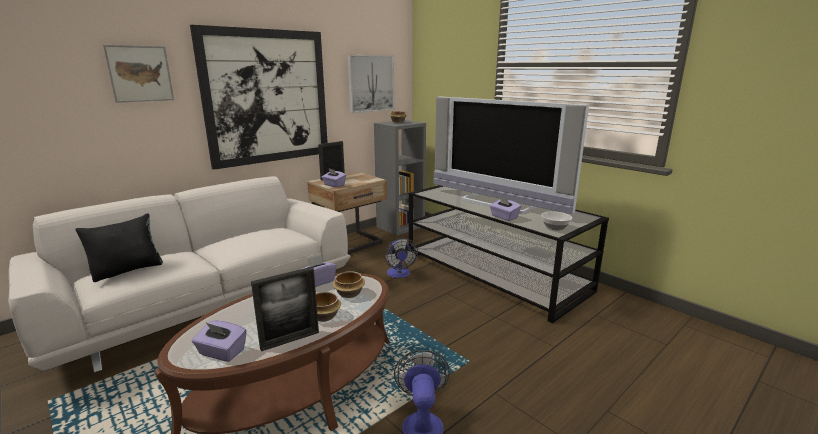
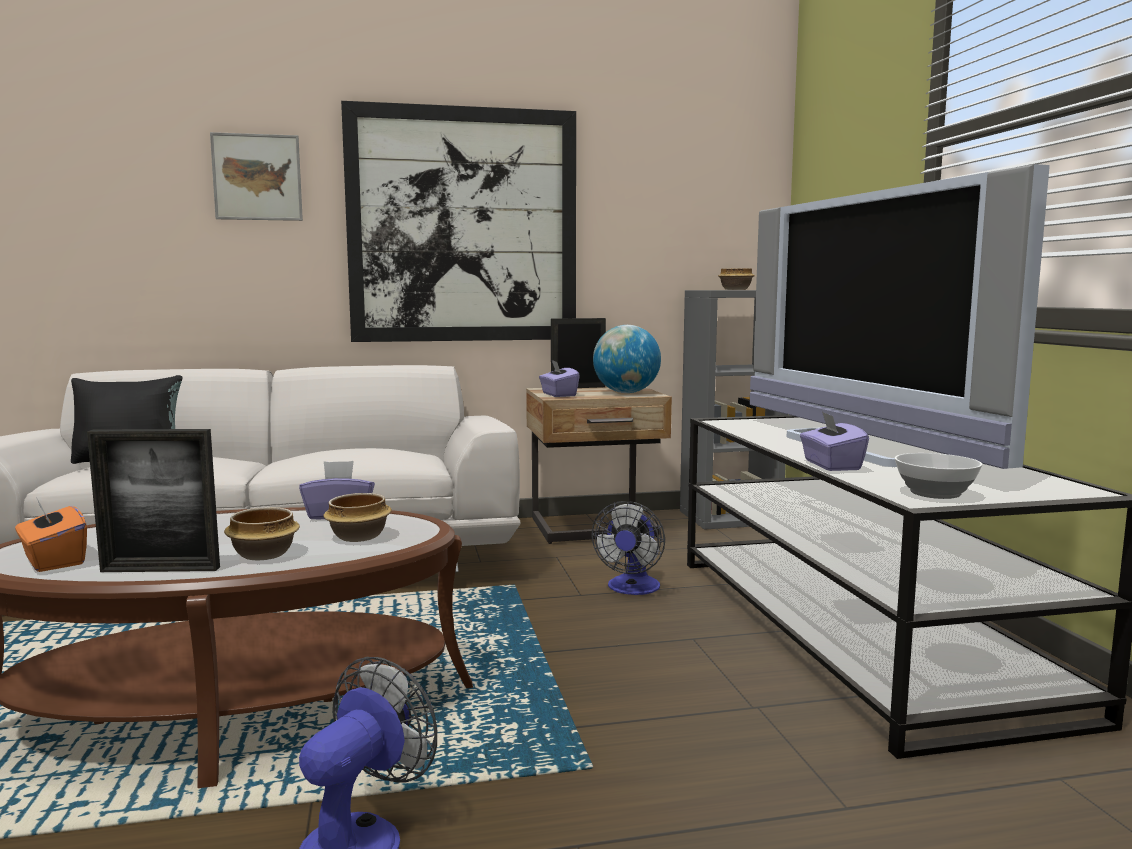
camera: 30 degrees right, 10 degrees down
purple tissue box [192,320,247,362] -> orange tissue box [15,497,87,572]
picture [348,55,394,113] -> none
none -> globe [593,325,661,393]

